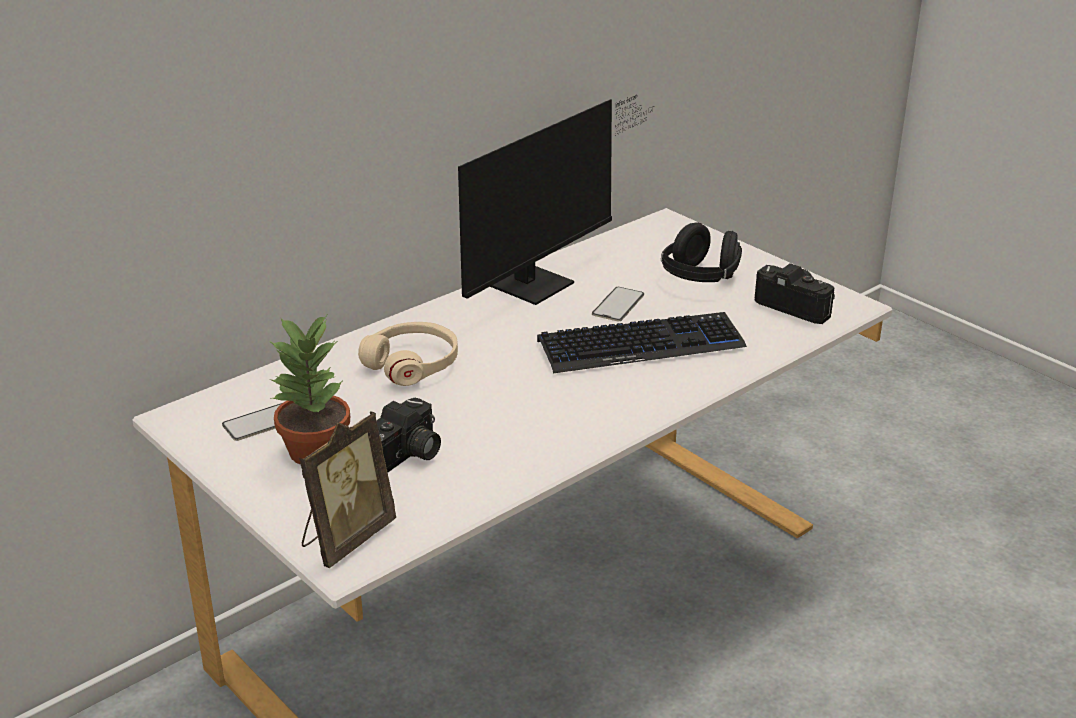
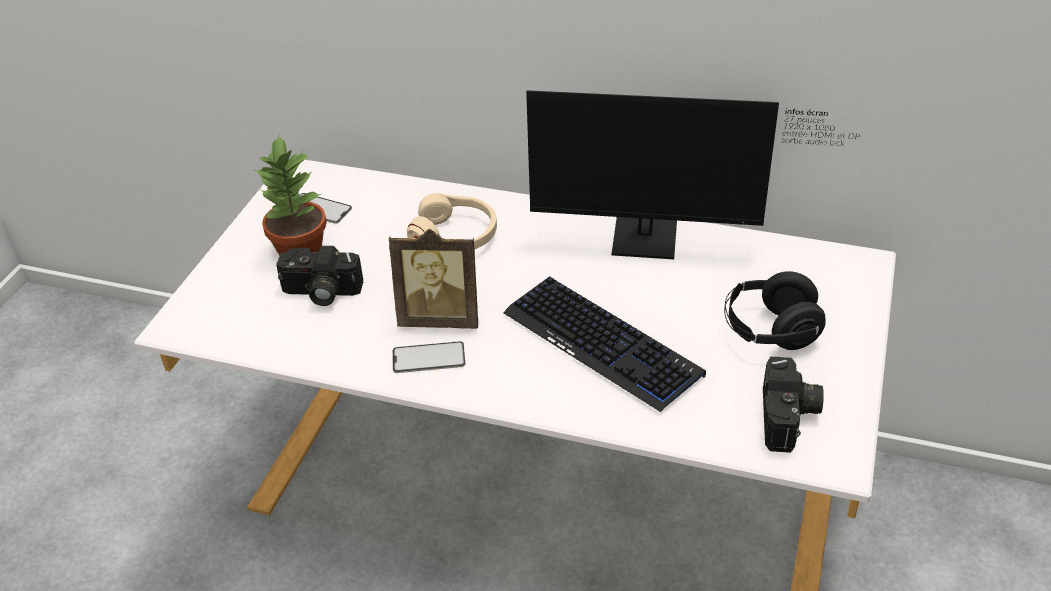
camera: 60 degrees right, 10 degrees up
picture frame [299,411,396,568] -> picture frame moved to [389,229,478,329]
phone [592,287,644,321] -> phone moved to [393,341,465,373]

